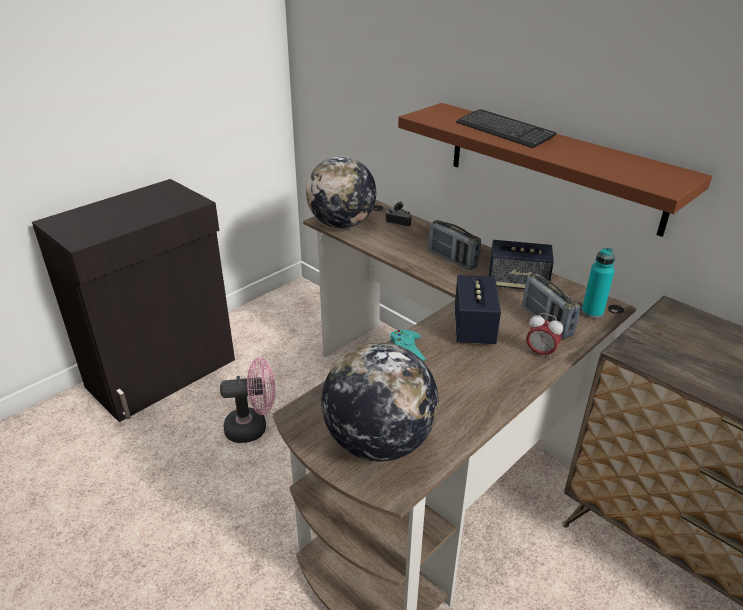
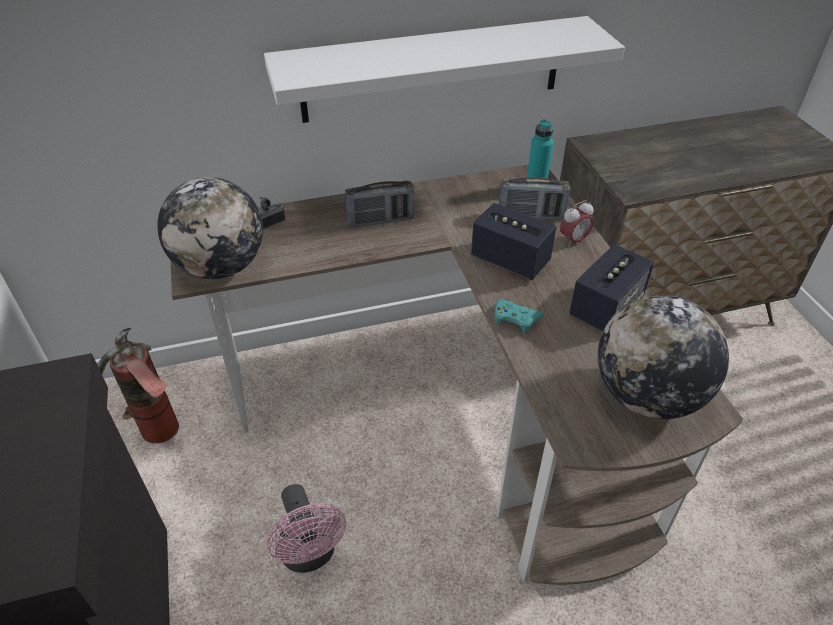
camera: 60 degrees left, 10 degrees up
pink fan [220,358,275,443] -> pink fan turned 135 degrees clockwise [267,484,346,573]
brown shelf [398,103,712,237] -> white shelf [264,16,625,123]
keyboard [456,109,556,148] -> none
speaker [489,240,554,289] -> speaker moved to [569,244,654,331]
none -> fire extinguisher [97,328,179,443]

